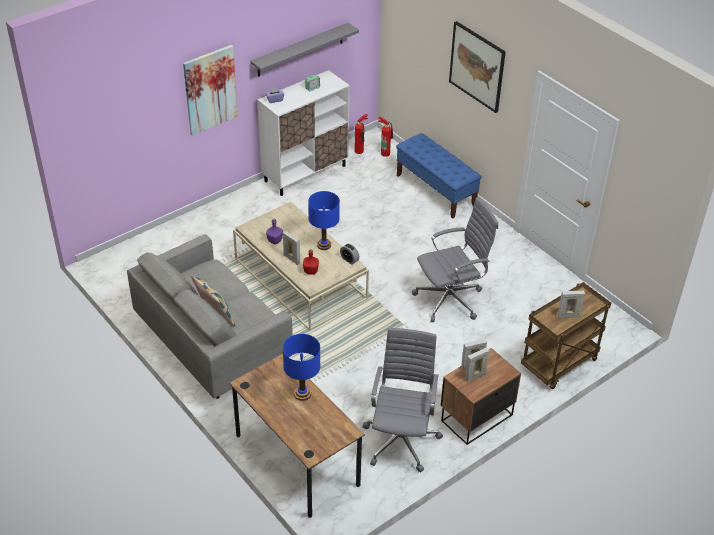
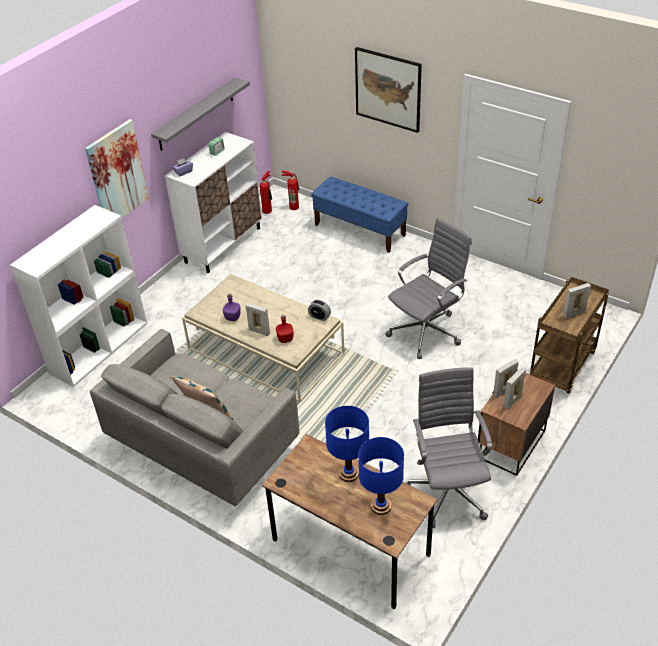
camera: 15 degrees left, 0 degrees up
blue table lamp [308,191,340,250] -> blue table lamp moved to [358,437,404,515]
none -> white bookcase [10,205,147,387]

